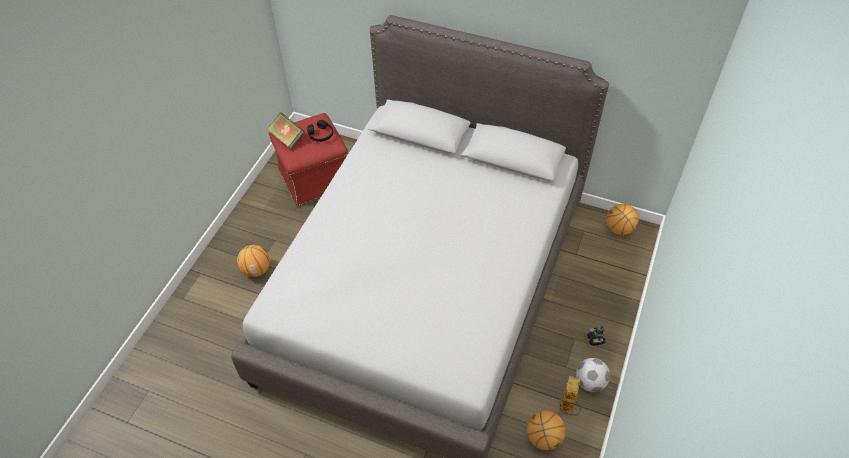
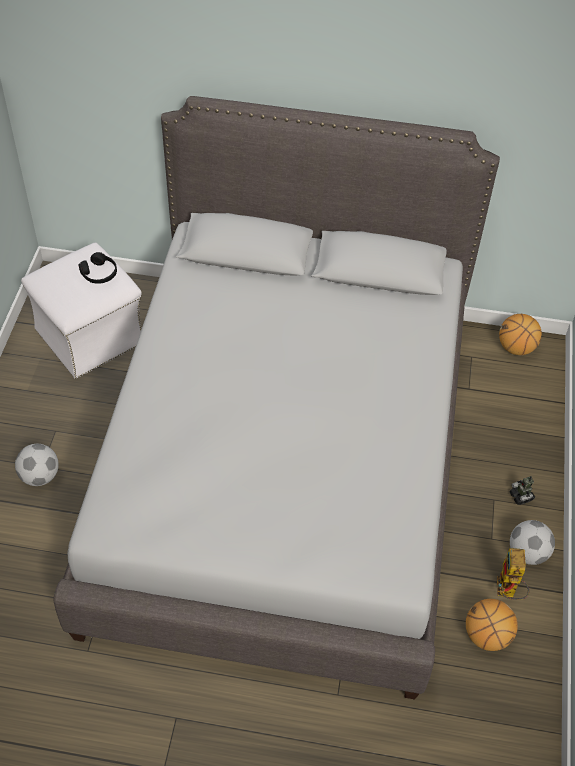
camera: 15 degrees left, 0 degrees up
basketball [237,245,270,277] -> football [15,444,59,486]
book [267,112,305,148] -> none
red ottoman [269,113,348,206] -> white ottoman [21,243,142,378]

